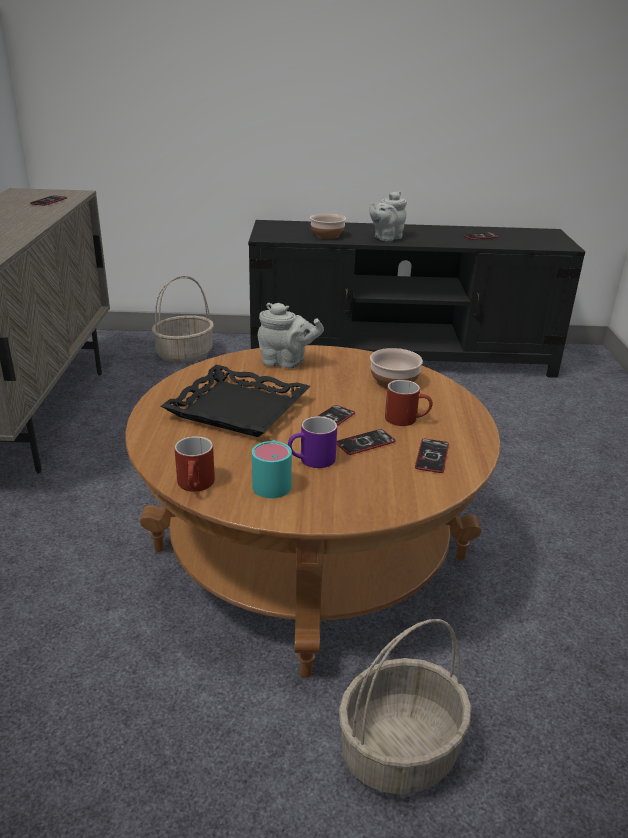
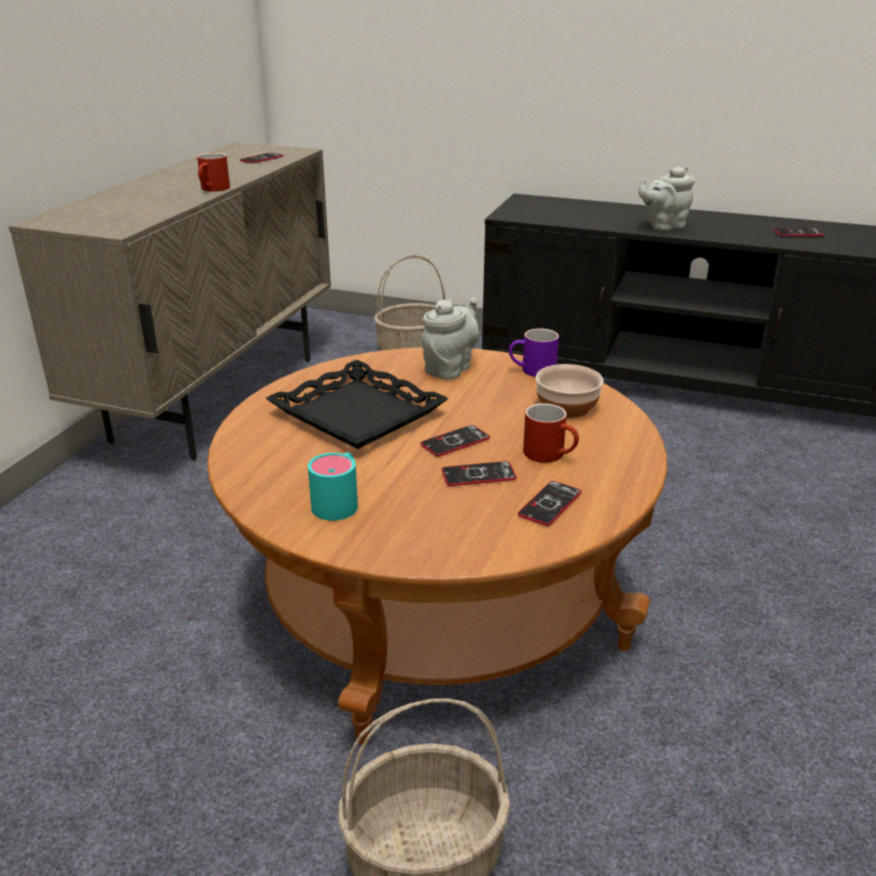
camera: 20 degrees right, 0 degrees up
red mug [175,436,215,492] -> red mug moved to [197,153,230,192]
grey teapot [258,303,324,368] -> grey teapot turned 90 degrees counterclockwise [421,298,479,380]
purple mug [288,416,337,468] -> purple mug moved to [509,328,559,377]
bowl [310,213,346,239] -> none

